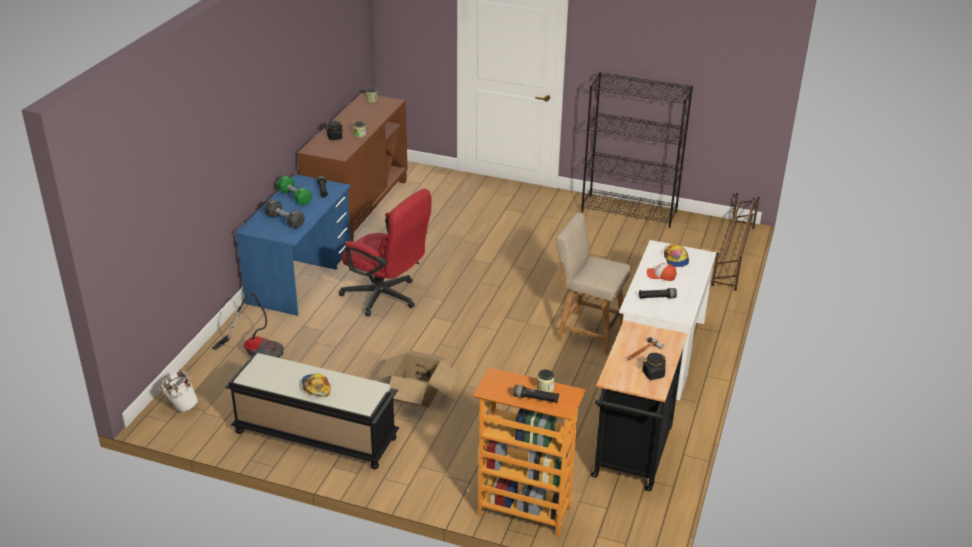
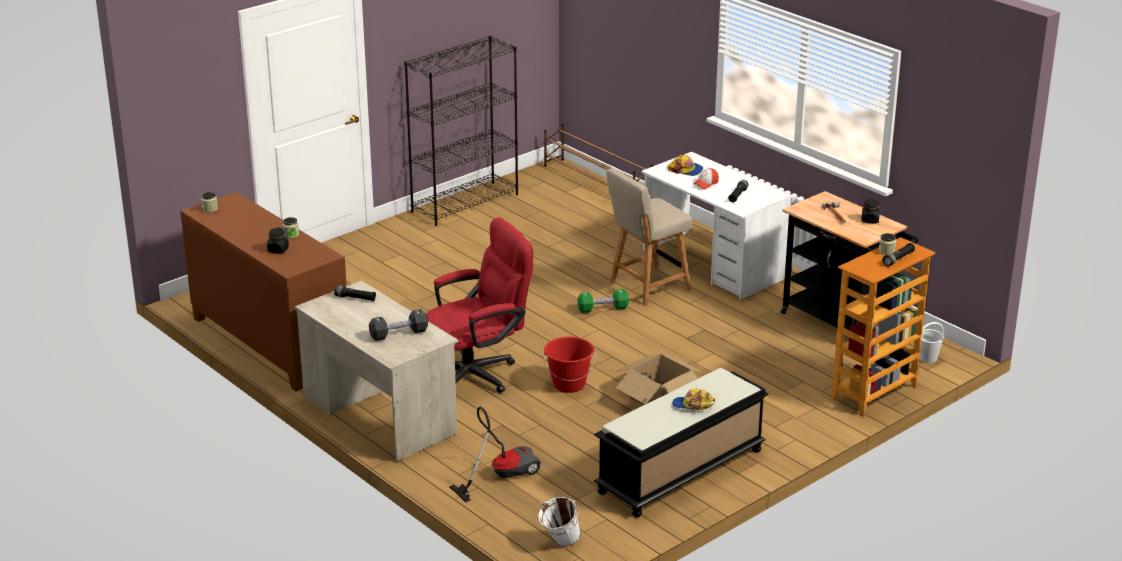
camera: 60 degrees left, 5 degrees down
blue desk [235,174,351,316] -> beige desk [295,281,458,462]
green dumbbell [277,175,312,206] -> green dumbbell moved to [577,289,629,313]
none -> red bucket [543,337,596,393]
none -> white bucket [919,322,944,363]

